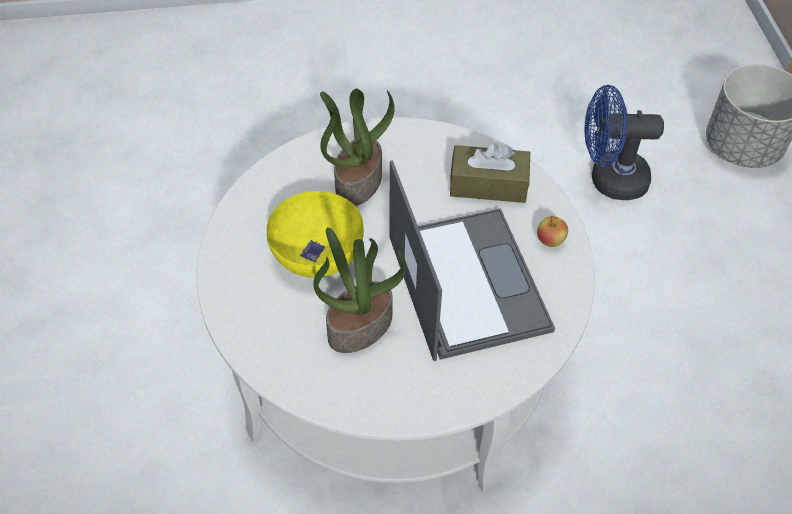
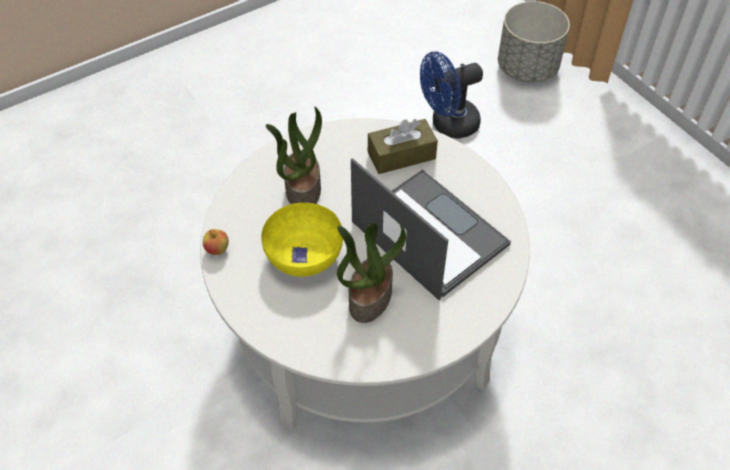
camera: 25 degrees left, 0 degrees up
apple [537,216,568,247] -> apple moved to [203,229,229,255]

